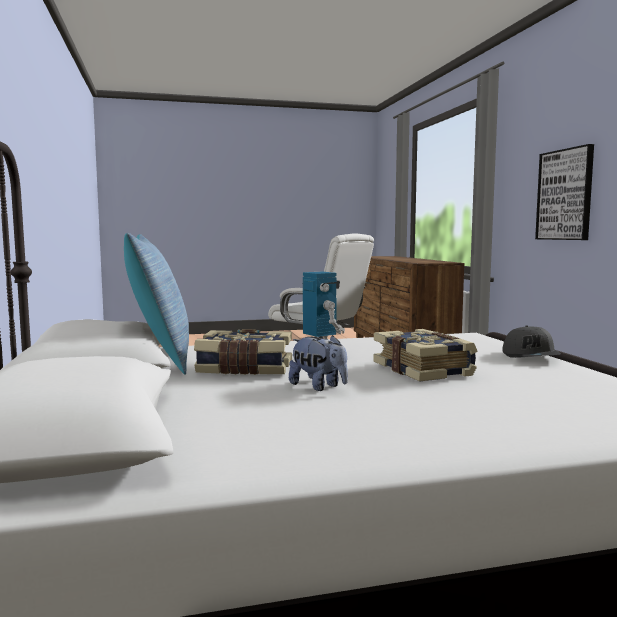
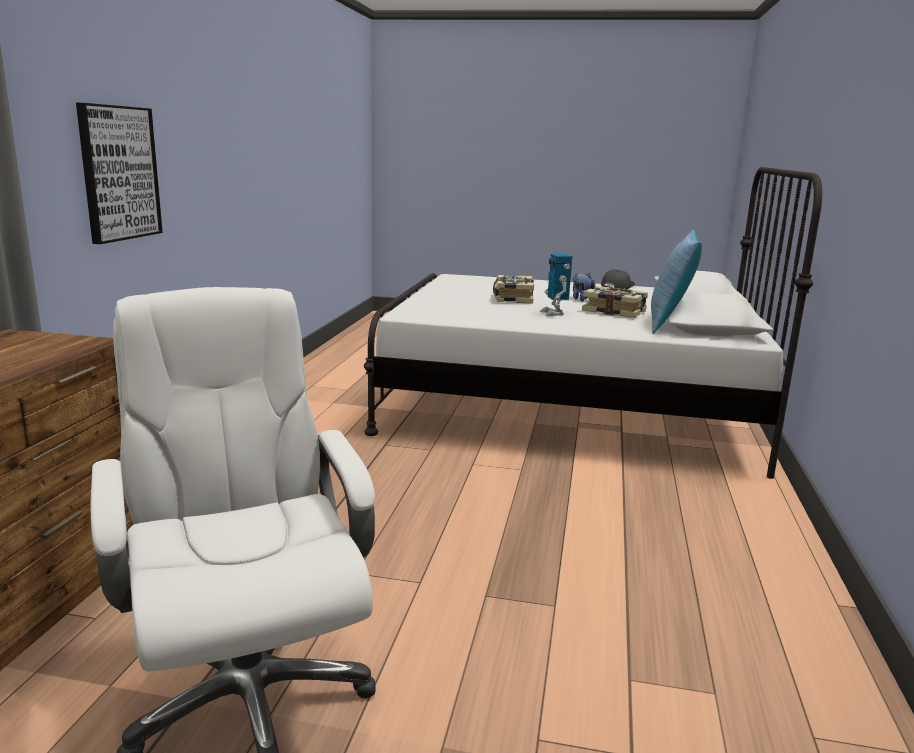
camera: 155 degrees left, 10 degrees up
grey cap [503,326,561,358] -> grey cap moved to [601,269,635,289]

